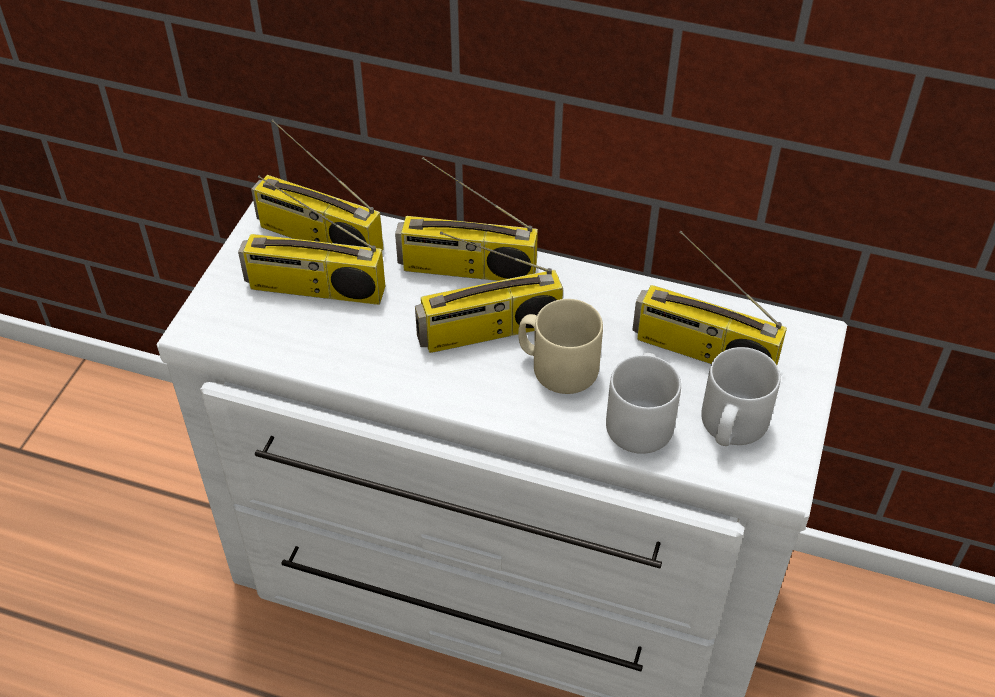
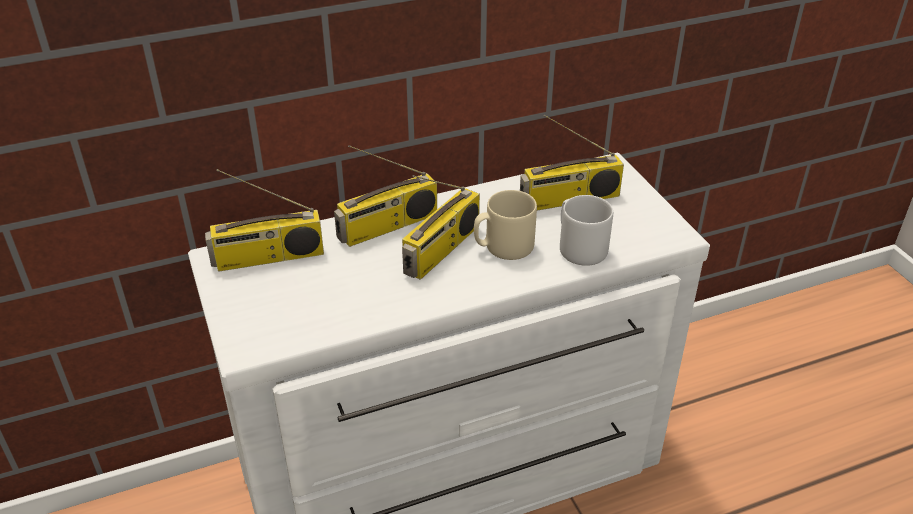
camera: 40 degrees left, 10 degrees down
radio [238,176,385,305] -> none
grey mug [701,347,781,446] -> none

